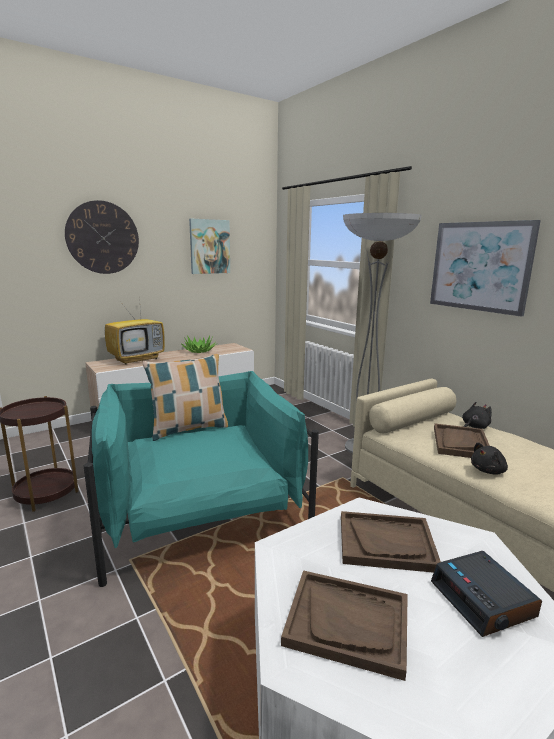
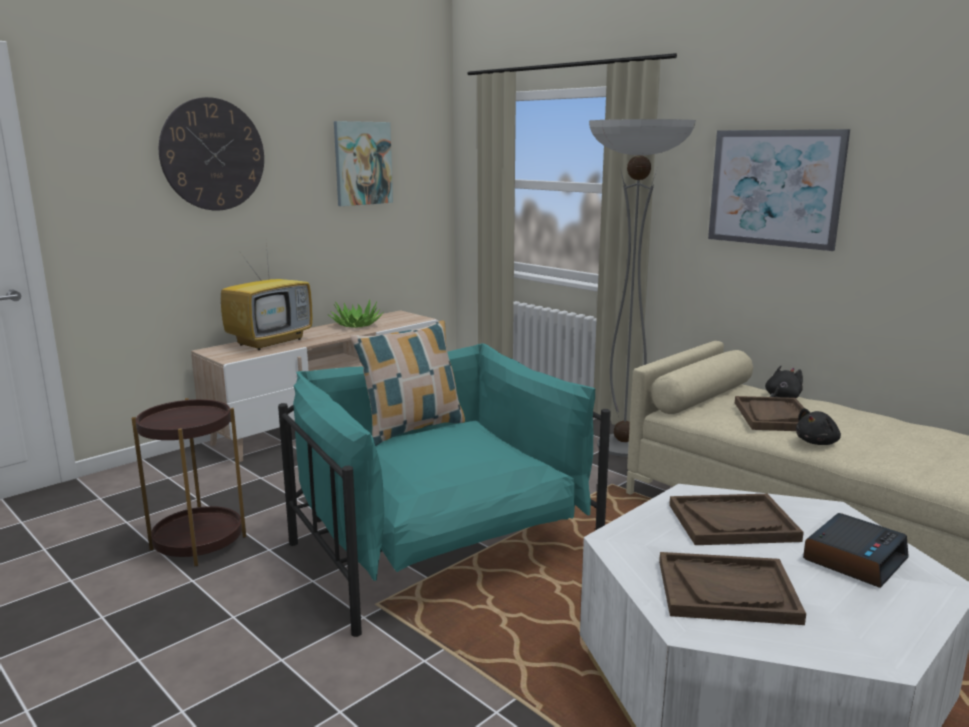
camera: 10 degrees left, 0 degrees up
alarm clock [431,551,542,637] -> alarm clock turned 105 degrees counterclockwise [803,513,909,588]

